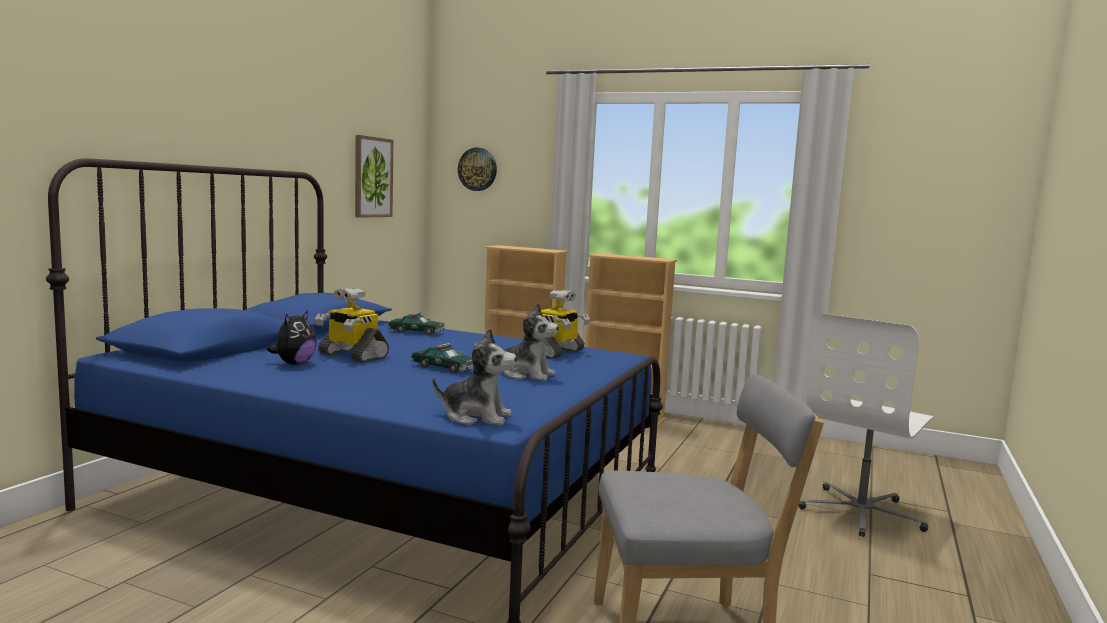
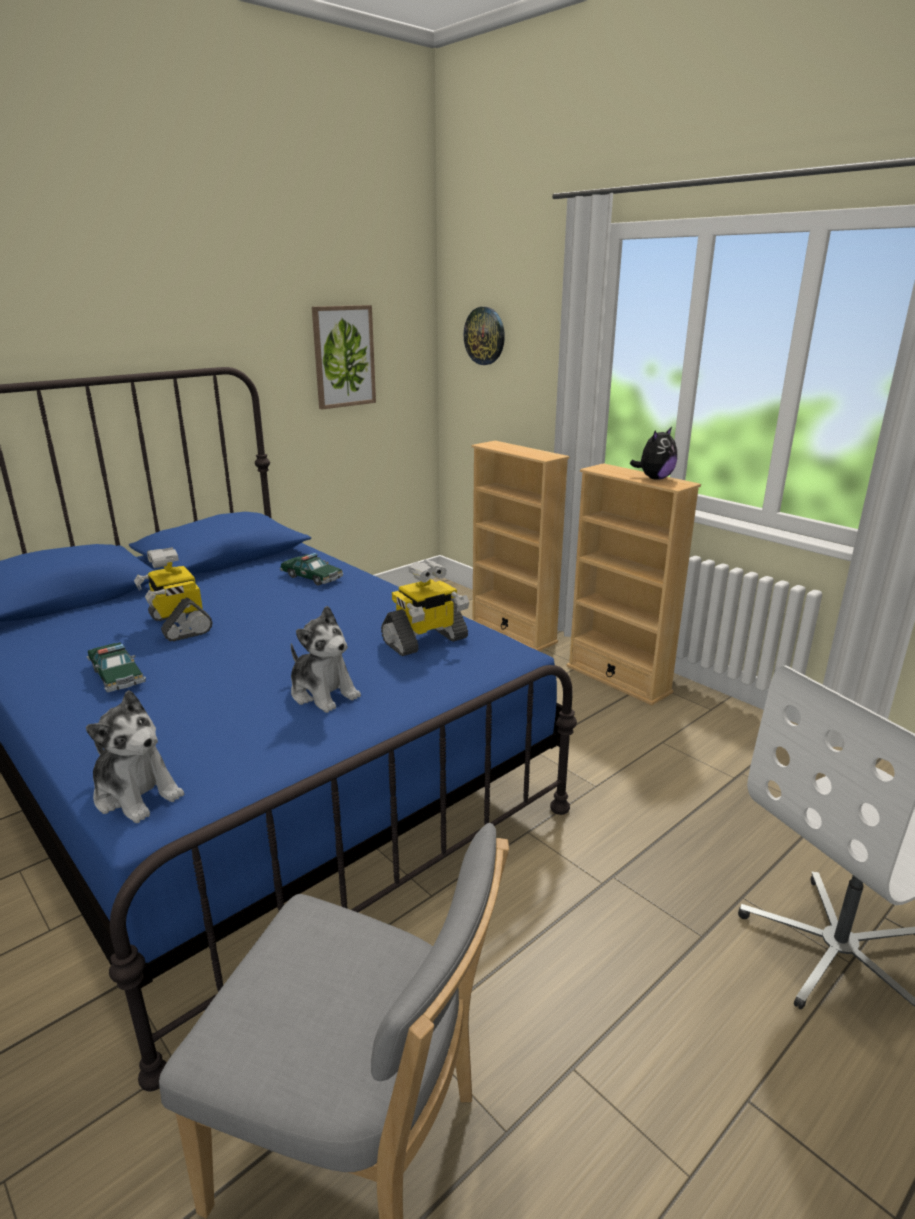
camera: 25 degrees right, 15 degrees up
plush toy [266,310,317,365] -> plush toy moved to [630,427,677,480]
toy car [411,343,474,374] -> toy car moved to [87,642,146,692]

